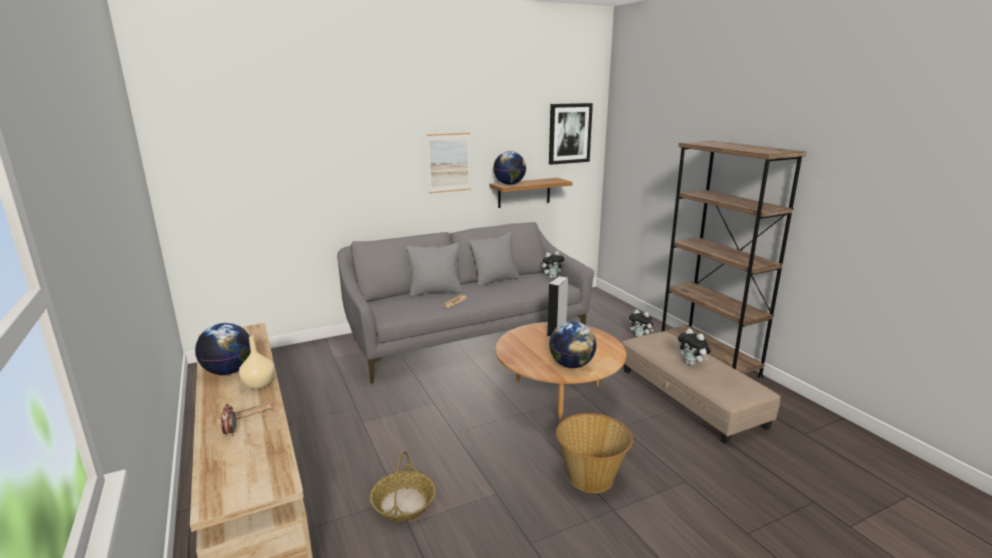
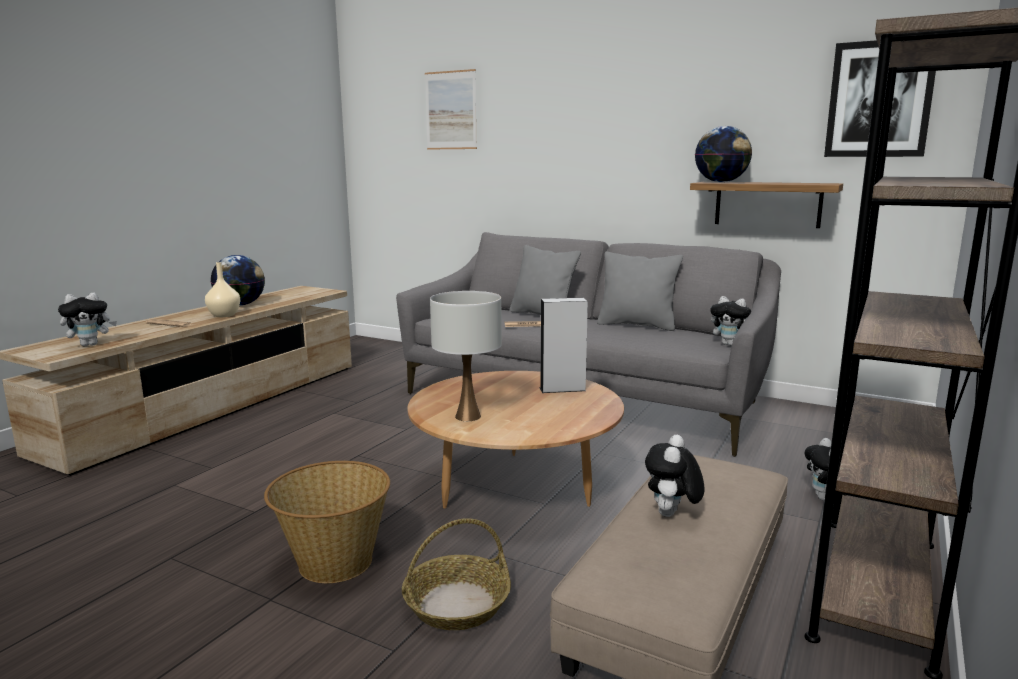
camera: 55 degrees right, 5 degrees down
alarm clock [221,404,236,436] -> none
basket [370,451,436,521] -> basket moved to [402,518,511,630]
picture [427,133,471,193] -> picture moved to [425,69,477,150]
globe [549,321,596,368] -> white table lamp [430,291,502,421]
none -> plush toy [58,293,117,346]

